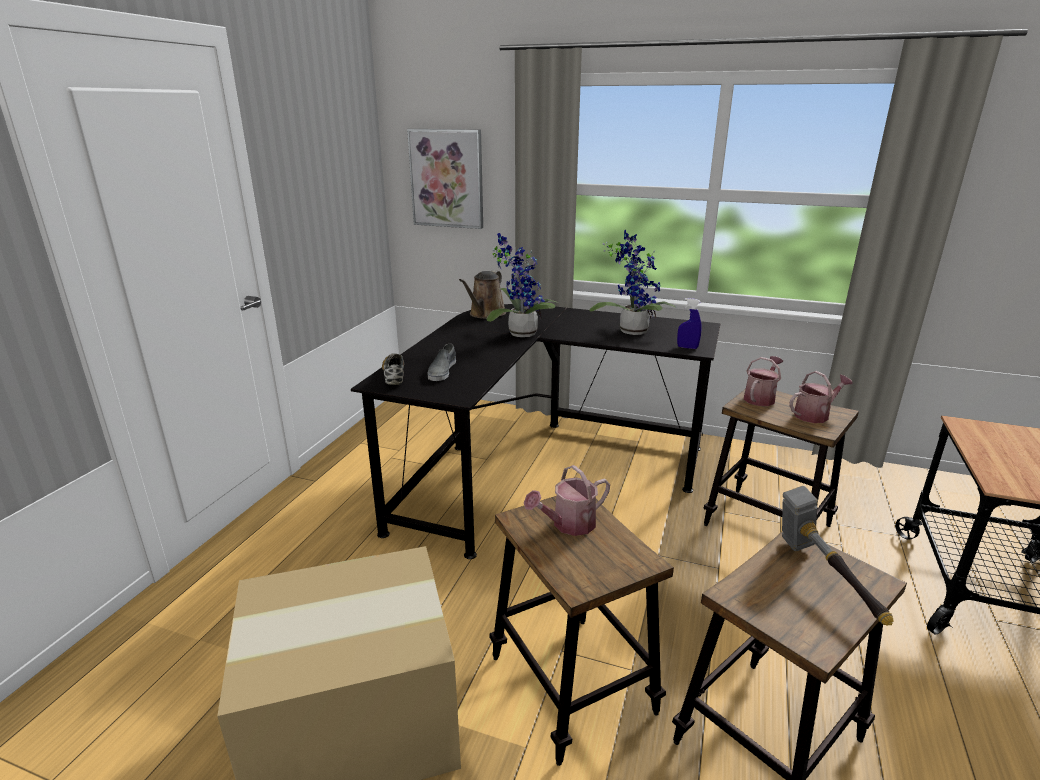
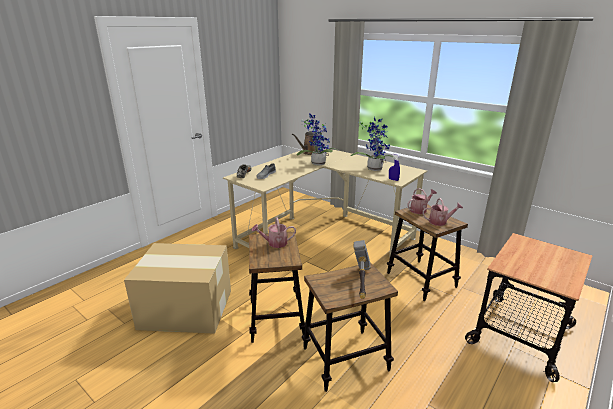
camera: 20 degrees right, 0 degrees up
black desk [351,304,721,559] -> beige desk [223,149,427,258]
picture [407,129,483,229] -> none

